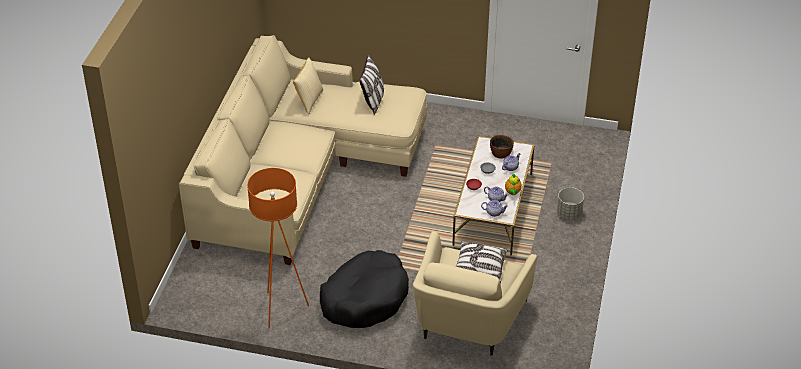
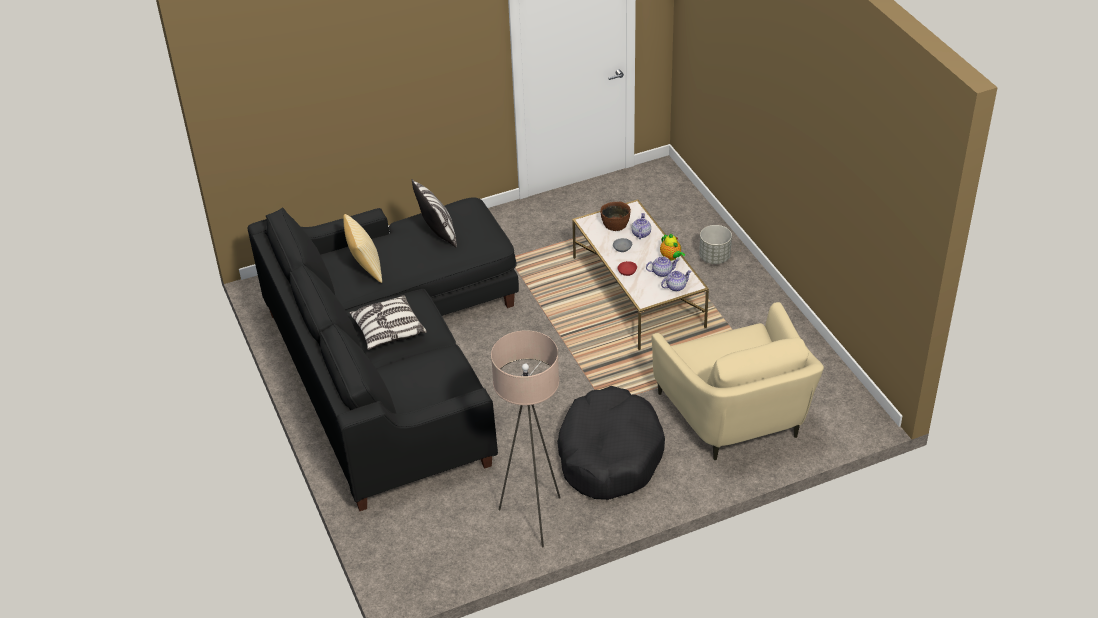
camera: 35 degrees left, 0 degrees up
beige sofa [179,35,427,265] -> black sofa [247,197,519,511]
orange floor lamp [247,168,309,328] -> beige floor lamp [491,330,561,547]
pillow [456,241,508,283] -> pillow moved to [349,295,427,350]

